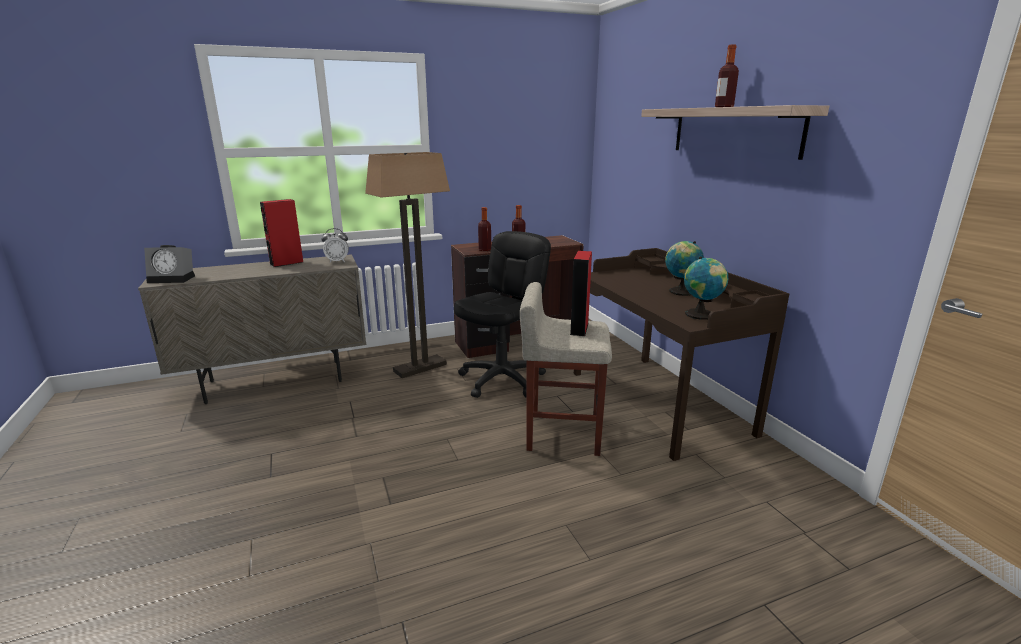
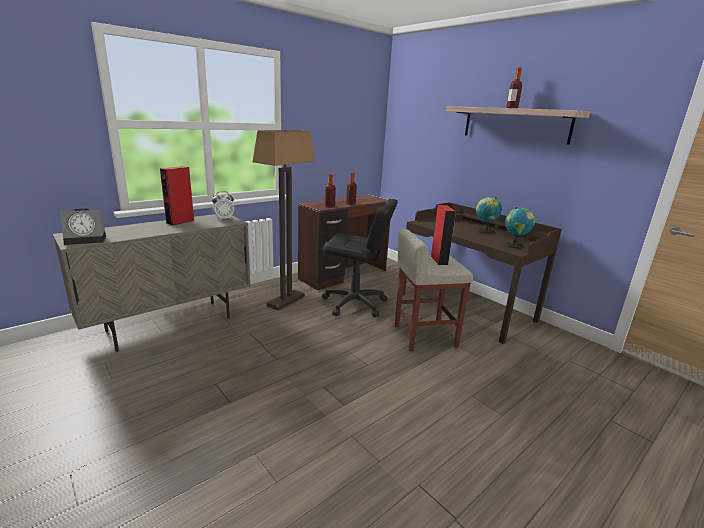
camera: 20 degrees left, 0 degrees up
black office chair [454,231,551,398] -> black office chair turned 90 degrees clockwise [322,199,398,317]

